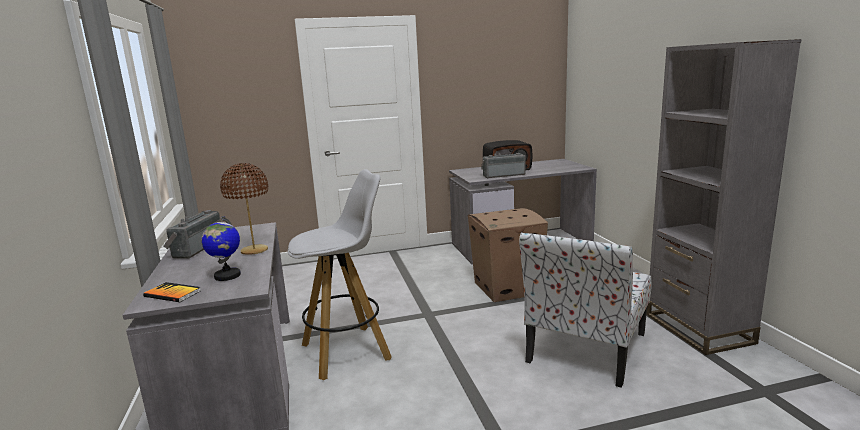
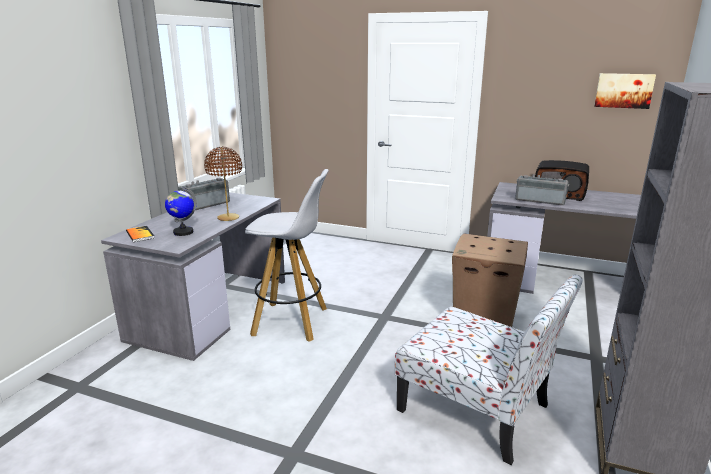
camera: 35 degrees right, 5 degrees up
chair [519,232,652,388] -> chair turned 120 degrees counterclockwise [395,275,583,465]
none -> picture [594,73,656,109]

